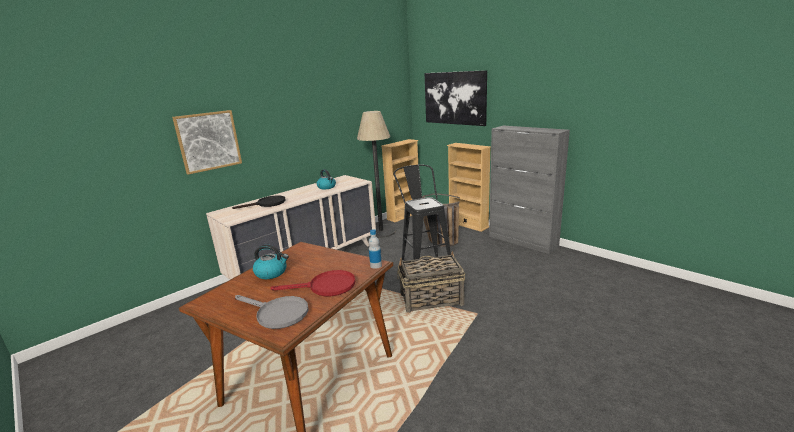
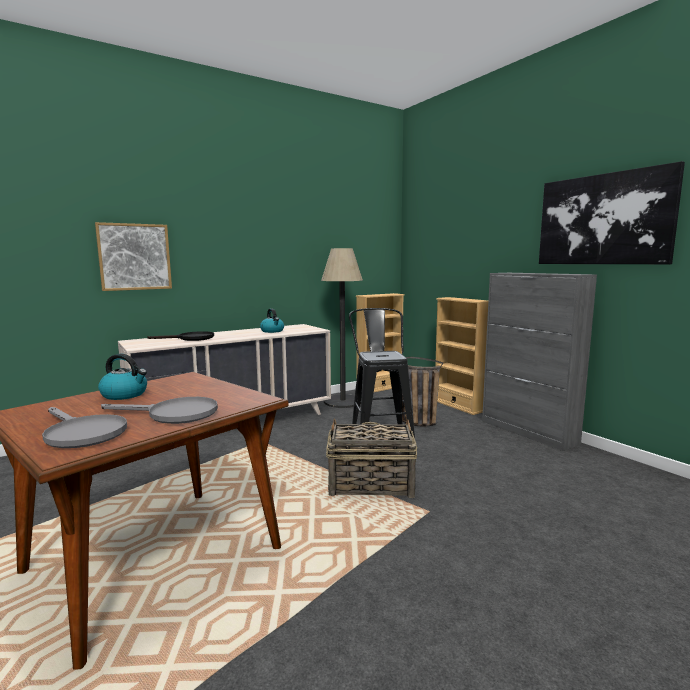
camera: 10 degrees right, 10 degrees down
red frying pan [270,270,356,296] -> grey frying pan [101,397,218,424]
bottle [369,229,382,269] -> none
picture [425,70,487,126] -> picture moved to [539,161,685,264]

